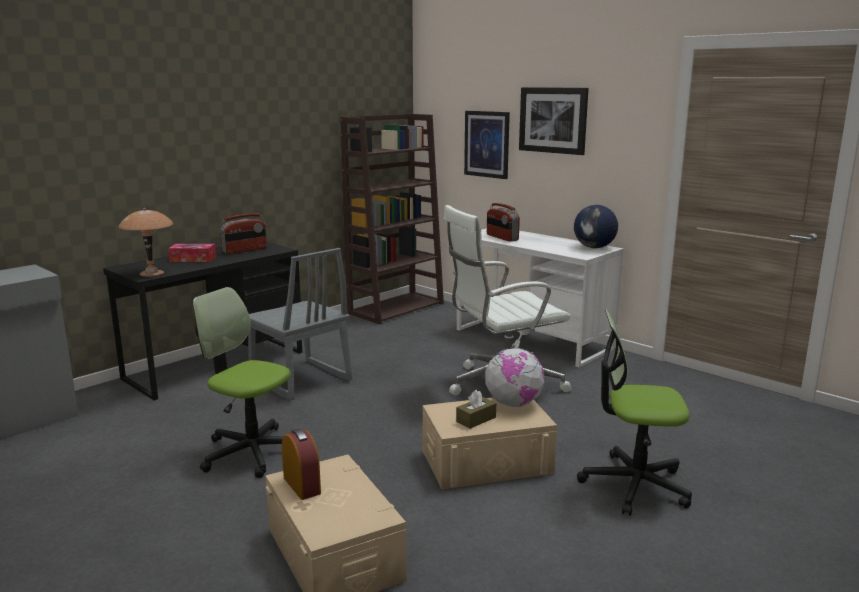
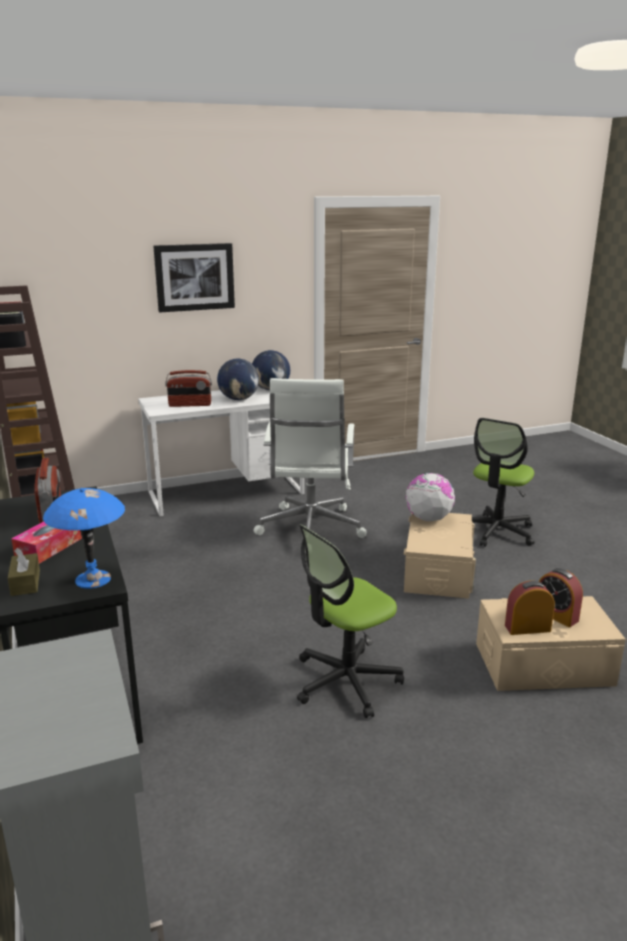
camera: 65 degrees left, 5 degrees up
brown table lamp [118,208,173,277] -> blue table lamp [43,488,125,589]
grey chair [248,248,352,400] -> none
brown tissue box [456,390,496,429] -> brown tissue box moved to [8,547,40,596]
picture [464,111,510,179] -> none
none -> globe [217,359,259,400]
none -> alarm clock [539,568,583,627]

